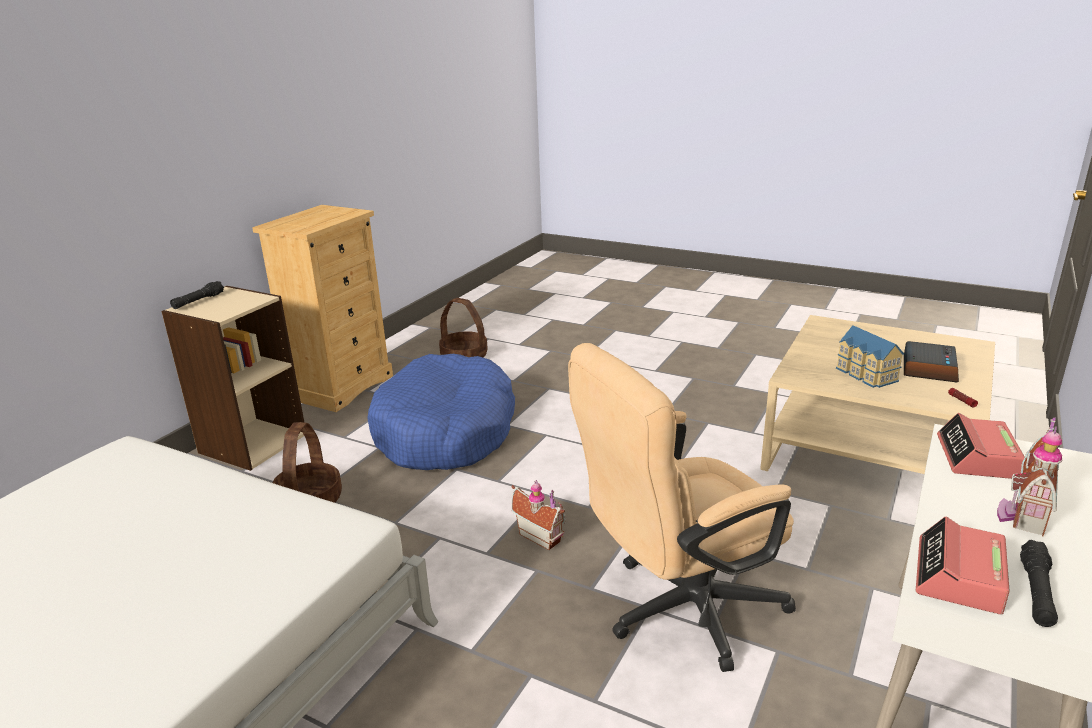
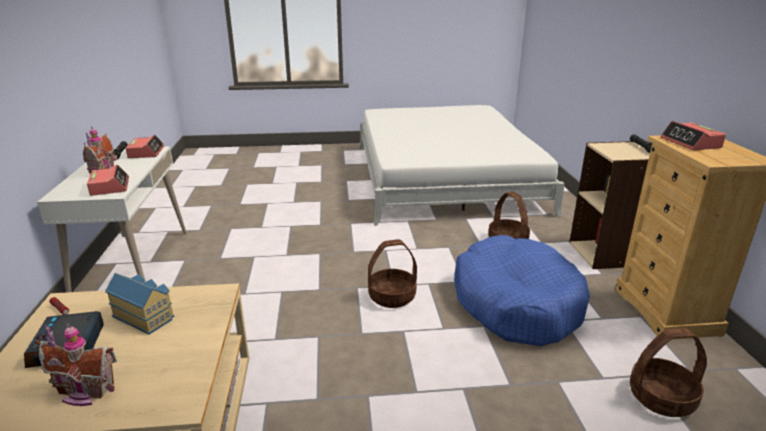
camera: 145 degrees right, 0 degrees up
toy house [511,480,566,550] -> toy house moved to [35,324,117,406]
beige office chair [568,343,796,672] -> none
none -> basket [368,239,417,308]
none -> alarm clock [661,121,726,150]

